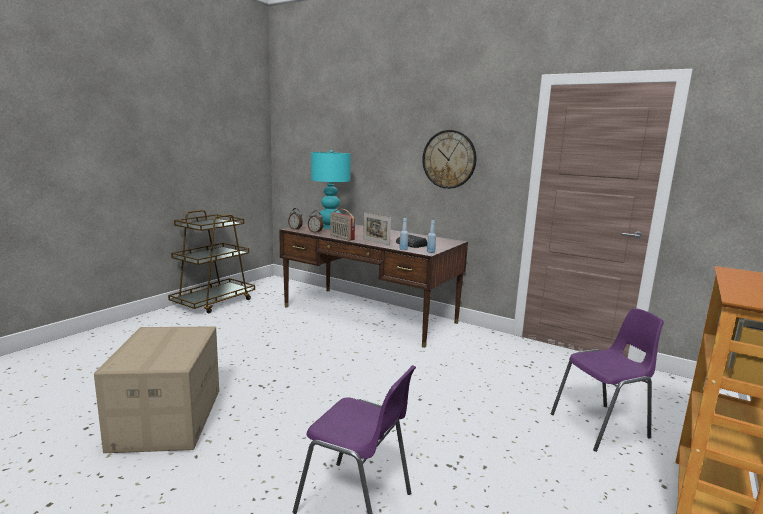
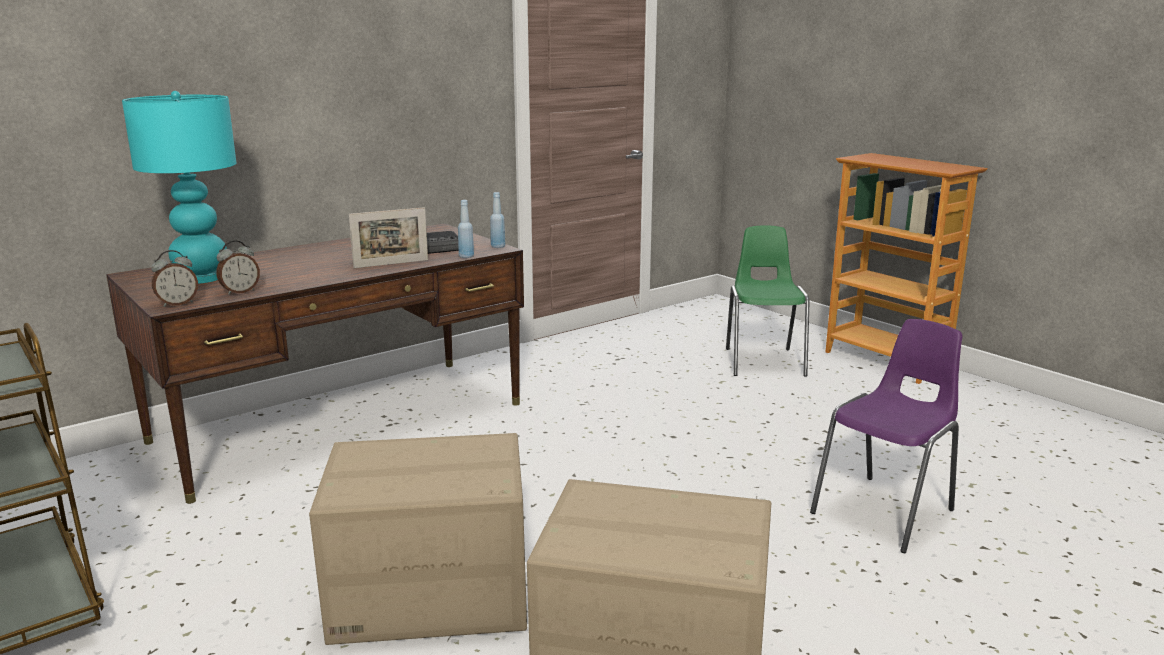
camera: 70 degrees left, 5 degrees up
radio [330,209,355,241] -> none
wall clock [422,130,476,189] -> none
purple chair [551,308,664,452] -> green chair [726,225,809,377]
none -> cardboard box [309,433,527,645]

